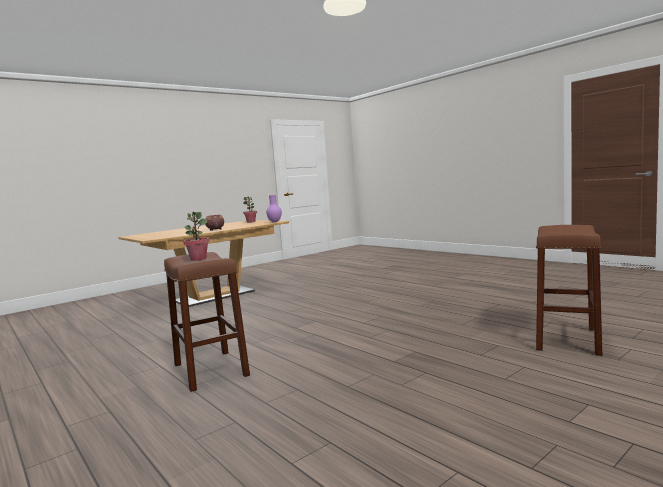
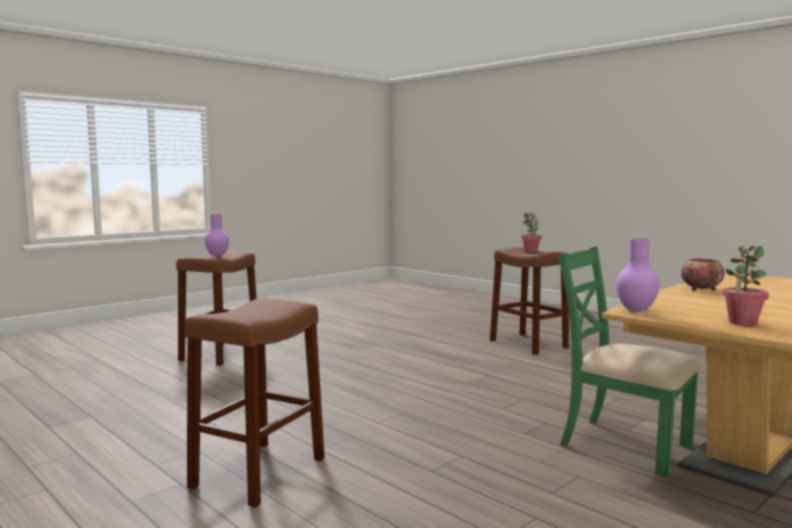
camera: 175 degrees right, 0 degrees up
none -> brown stool [185,299,325,508]
none -> purple vase [205,214,229,257]
none -> green chair [559,246,701,477]

